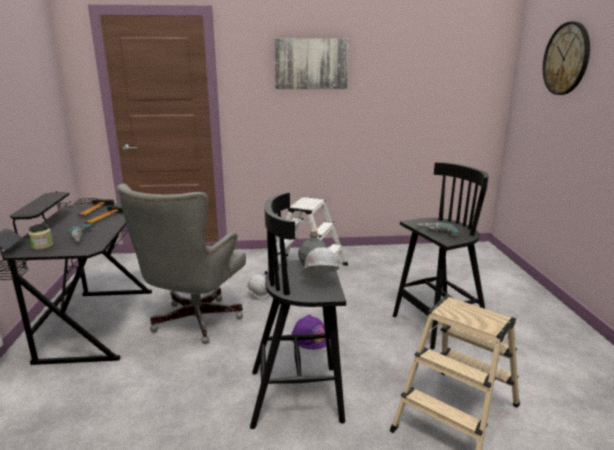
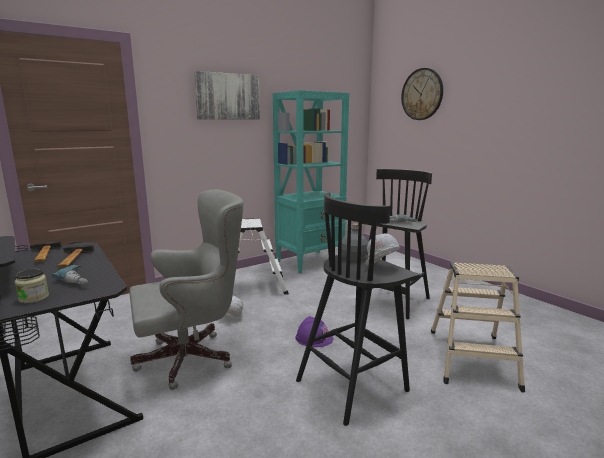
camera: 30 degrees left, 5 degrees down
grey office chair [117,184,246,344] -> grey office chair turned 105 degrees counterclockwise [129,189,243,390]
none -> turquoise bookcase [273,90,350,274]

